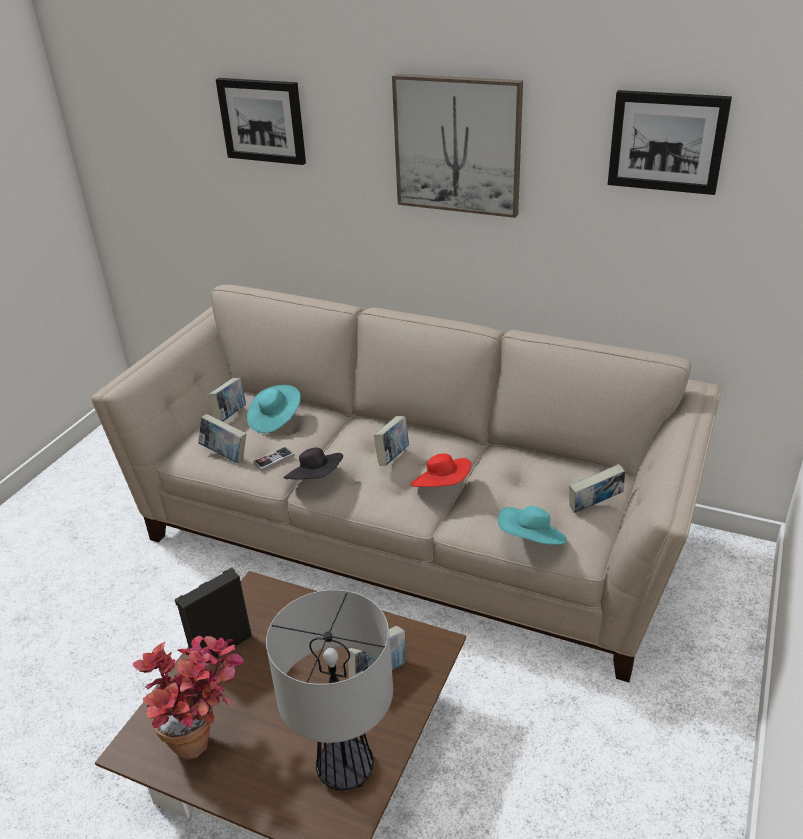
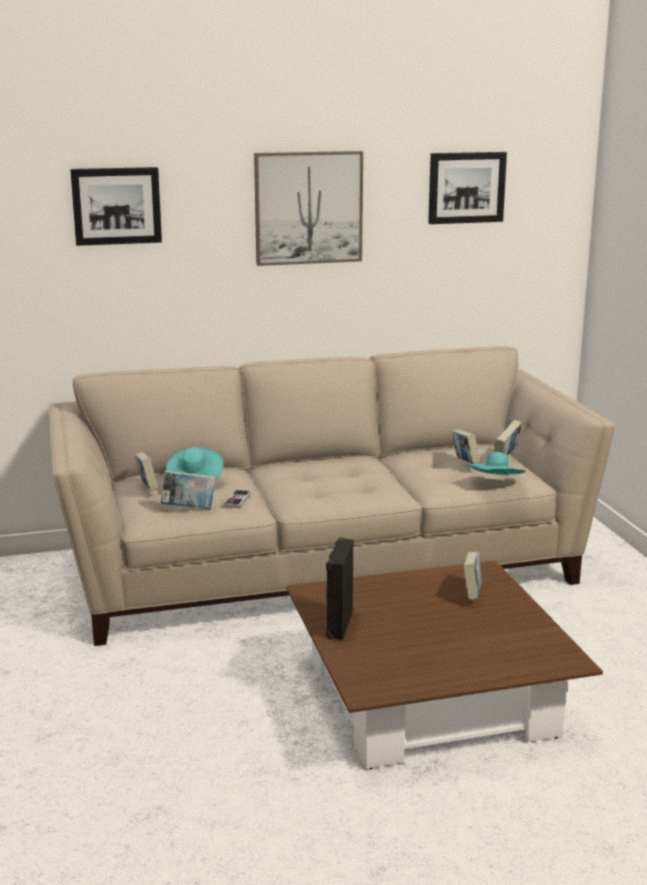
camera: 40 degrees left, 15 degrees down
potted plant [133,636,244,760] -> none
table lamp [266,590,393,791] -> none
black hat [283,448,343,480] -> none
book [374,416,409,466] -> book moved to [452,429,480,464]
red hat [411,454,471,487] -> none

